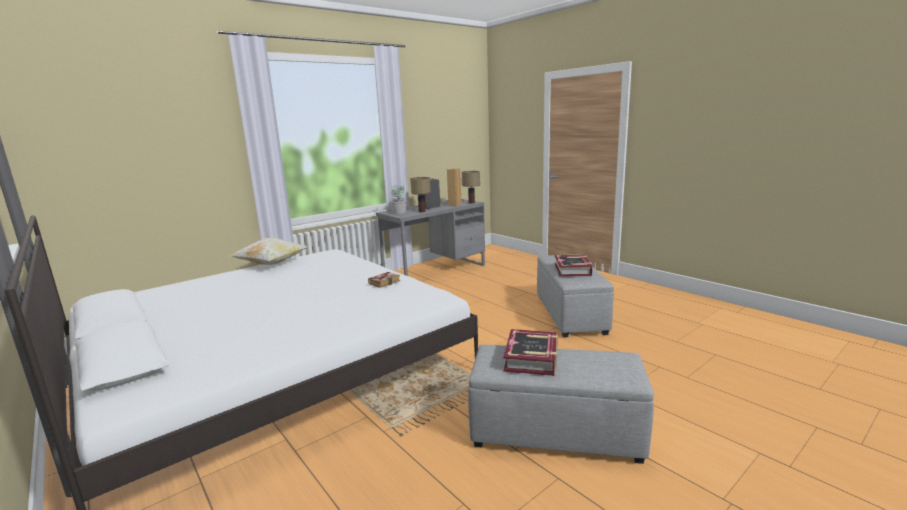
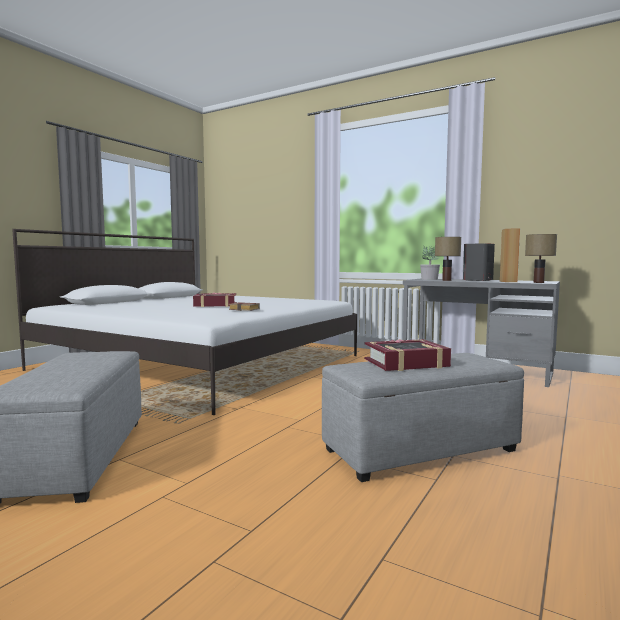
camera: 70 degrees right, 10 degrees down
pillow [231,238,307,265] -> none
book [504,329,558,376] -> book moved to [193,292,236,307]

